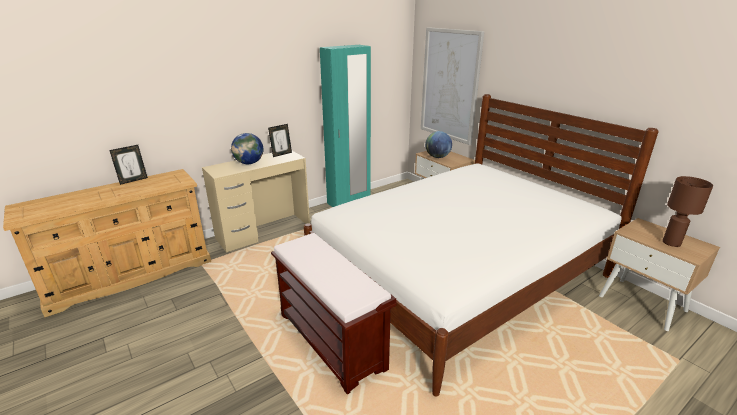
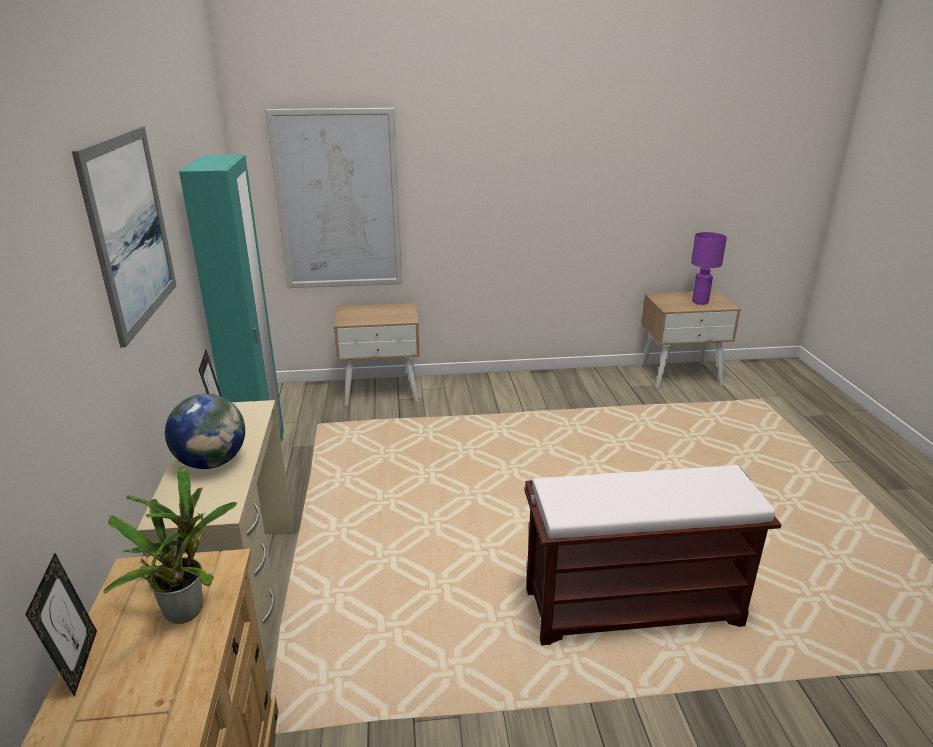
camera: 60 degrees left, 0 degrees up
white bed [304,94,659,397] -> none
globe [425,131,452,158] -> none
brown table lamp [663,176,713,247] -> purple table lamp [691,232,727,305]
none -> picture [72,126,177,347]
none -> potted plant [103,466,237,624]

